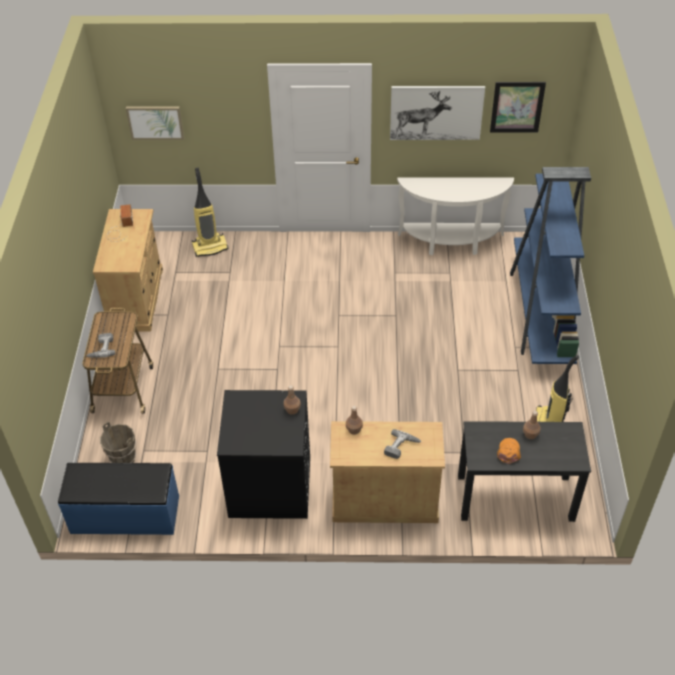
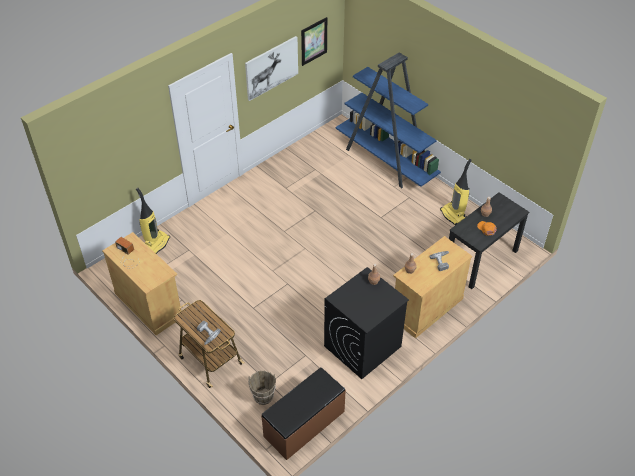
camera: 45 degrees left, 0 degrees up
blue bench [58,463,179,535] -> brown bench [261,367,346,460]
picture [126,107,184,140] -> none
white console table [397,178,514,255] -> none

